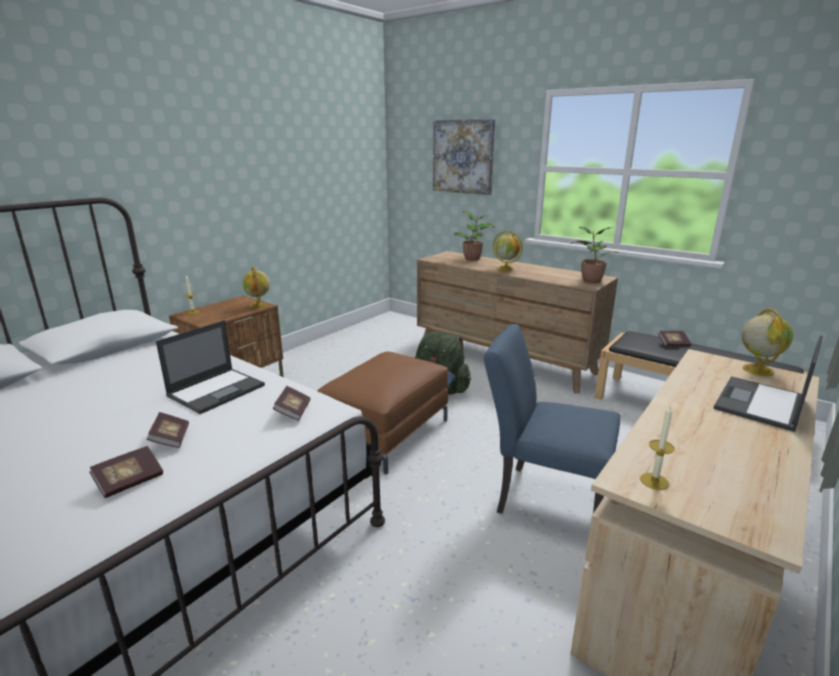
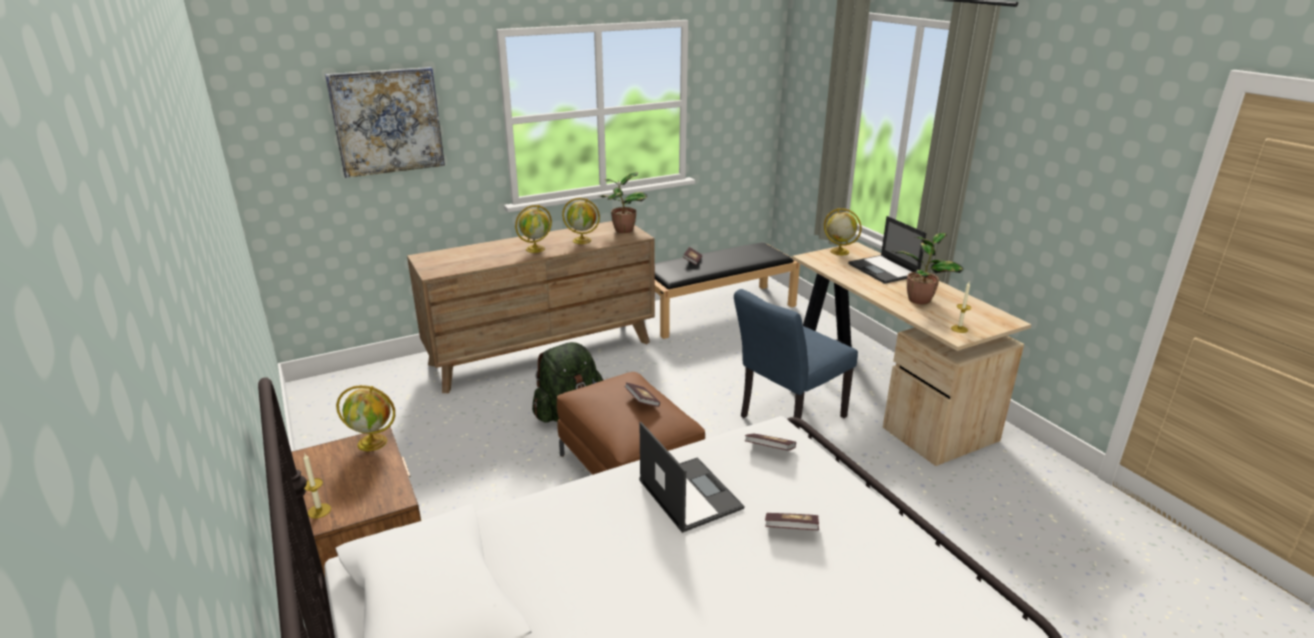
camera: 65 degrees left, 5 degrees up
book [89,446,163,498] -> book moved to [624,382,660,407]
potted plant [453,210,495,260] -> potted plant moved to [891,233,963,304]
none -> globe [562,198,600,244]

